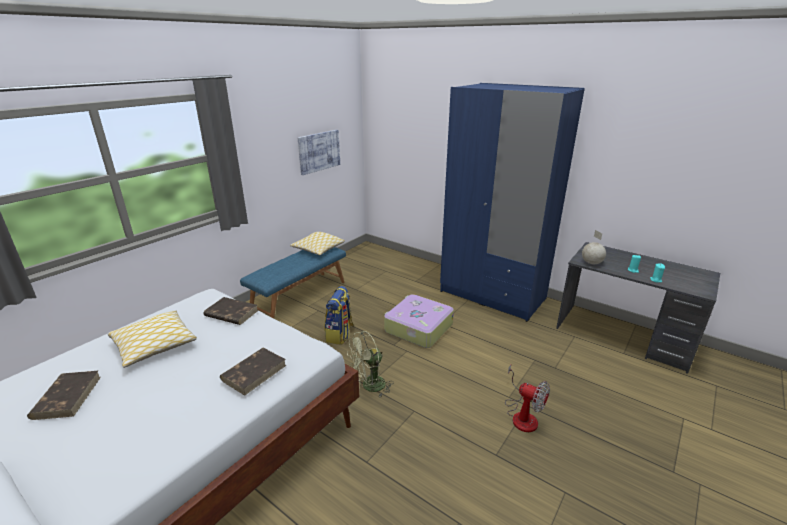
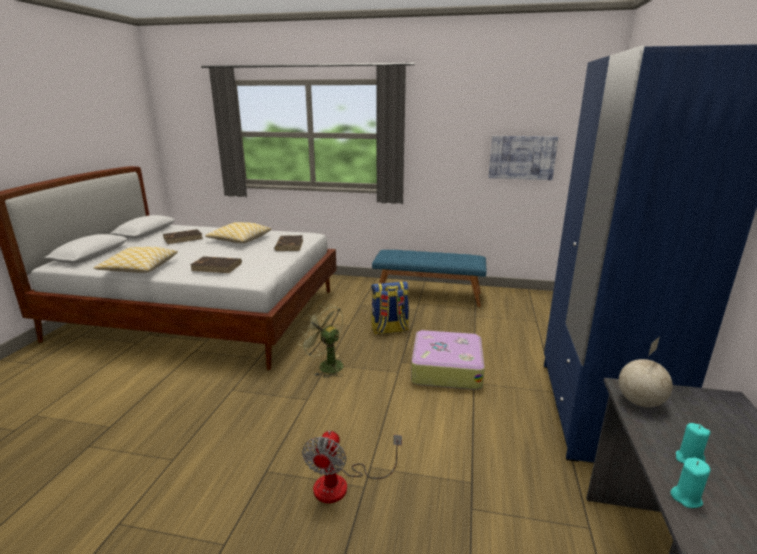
camera: 65 degrees right, 5 degrees down
pillow [290,232,345,255] -> pillow moved to [94,247,178,273]

